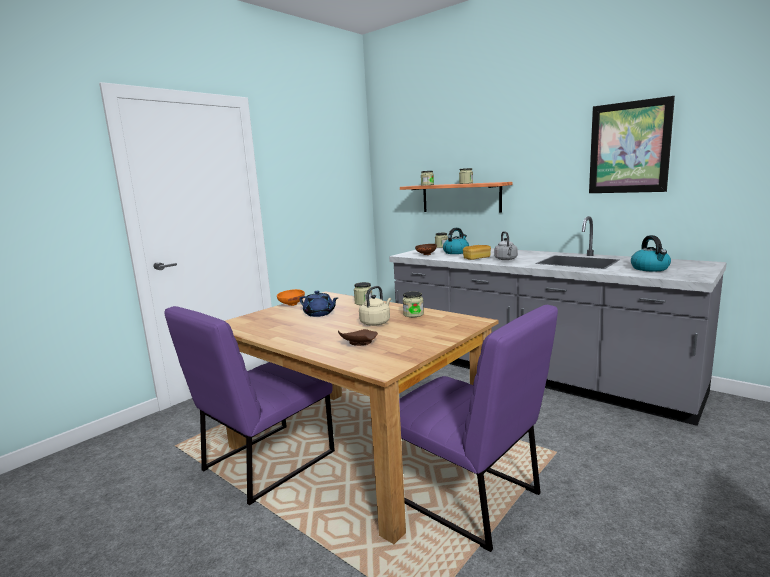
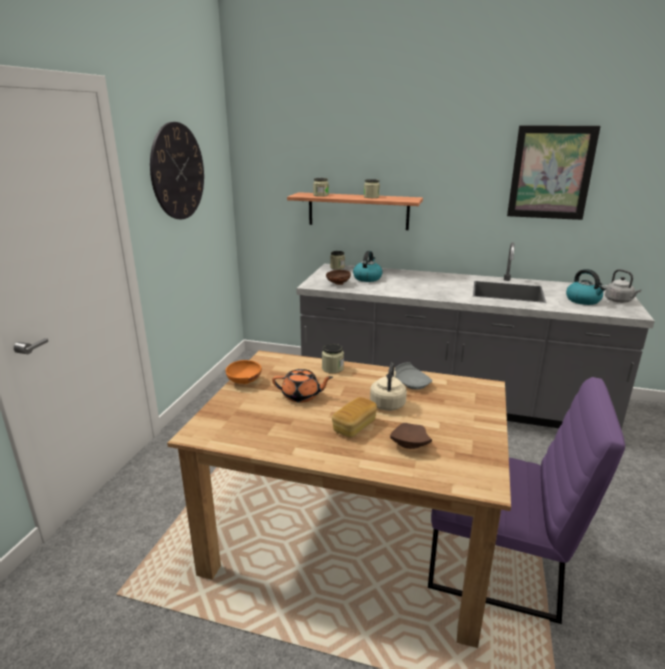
camera: 25 degrees left, 10 degrees up
purple chair [164,306,335,505] -> none
blue teapot [300,291,338,317] -> orange teapot [272,369,333,403]
jar [403,291,424,317] -> grey plate [394,362,432,390]
bread [463,245,491,260] -> bread moved to [332,397,377,438]
grey kettle [494,231,518,260] -> grey kettle moved to [605,269,641,303]
none -> wall clock [150,122,204,219]

